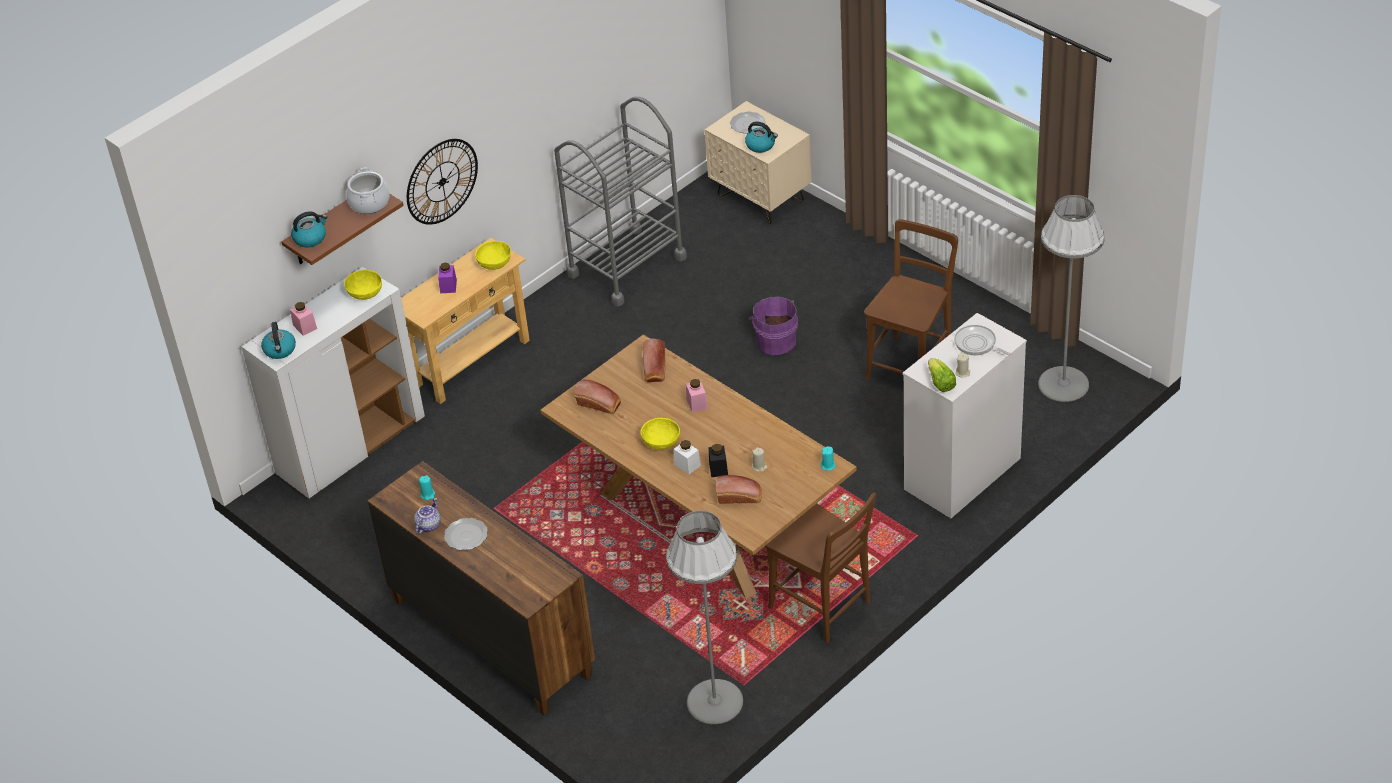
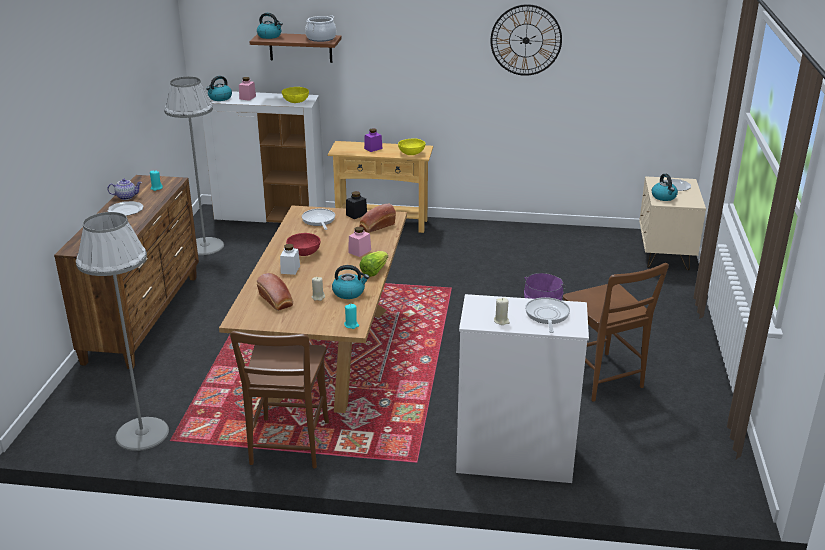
camera: 50 degrees right, 15 degrees down
wall clock [407,139,478,225] -> wall clock moved to [490,4,562,76]
grey cart [554,97,687,307] -> none
bread [575,379,621,414] -> frying pan [302,209,335,230]
yellow bowl [641,418,680,450] -> red bowl [286,233,321,256]
black jar [709,444,728,477] -> black jar moved to [346,191,367,219]
brown chair [864,219,958,380] -> brown chair turned 75 degrees clockwise [563,263,669,402]
lettuce [928,358,956,392] -> lettuce moved to [359,251,388,277]
grey floor lamp [1038,195,1105,402] -> grey floor lamp moved to [164,76,224,255]
none -> kettle [332,265,369,299]

